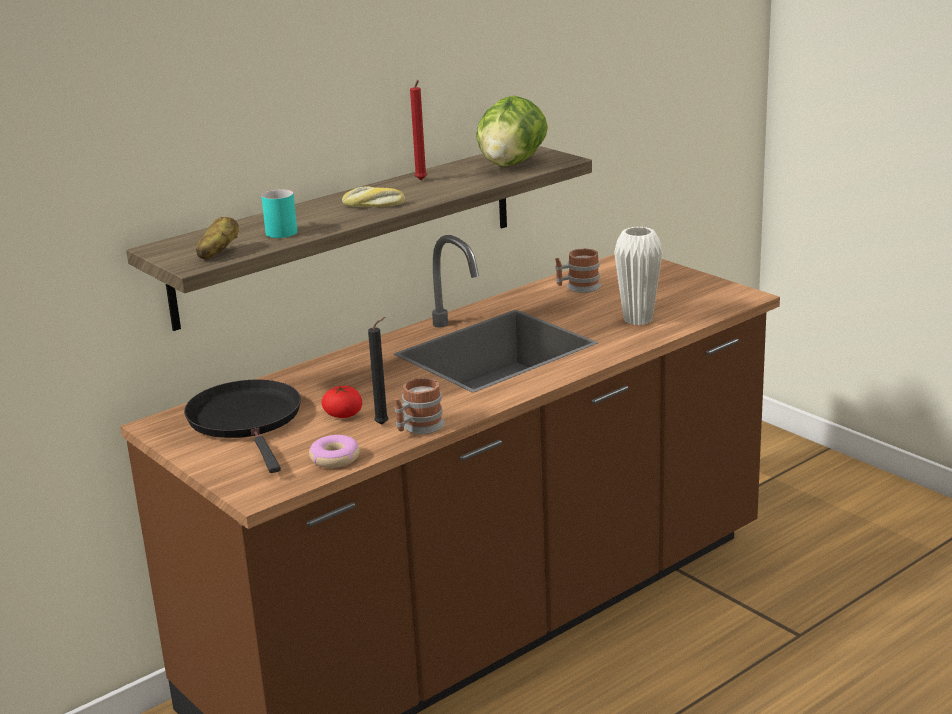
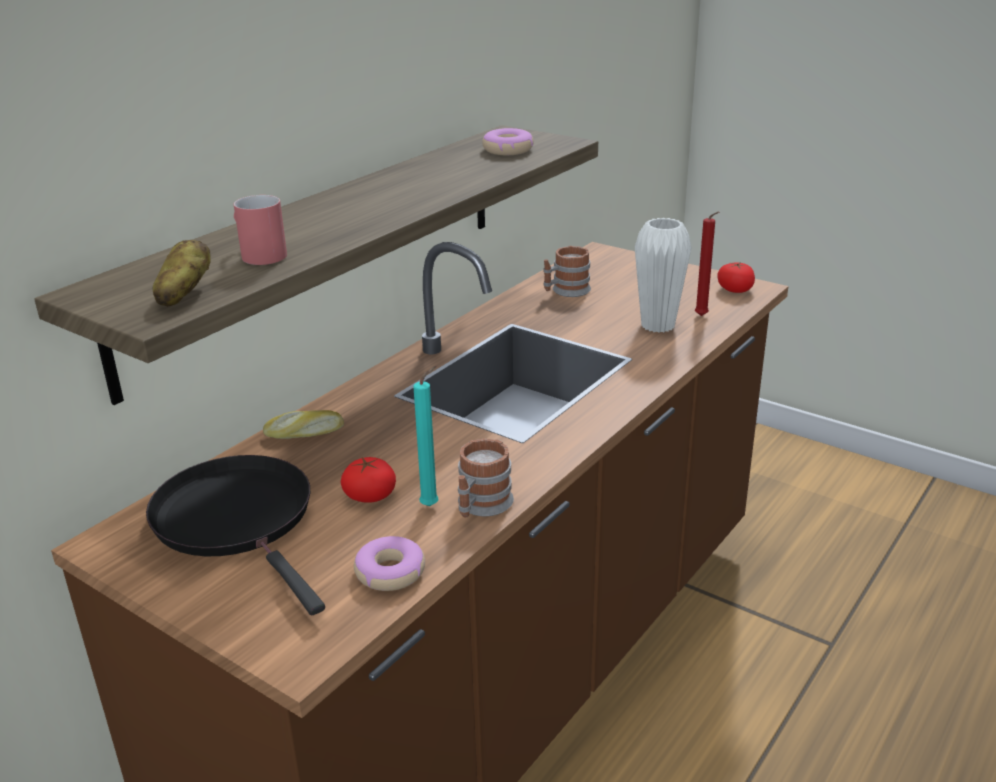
camera: 15 degrees left, 5 degrees up
turquoise mug [261,189,297,238] -> red mug [234,195,287,265]
bread [342,187,405,207] -> bread moved to [263,410,344,439]
black candle [368,317,389,425] -> turquoise candle [413,366,439,506]
red candle [410,80,427,180] -> red candle moved to [695,212,719,316]
lettuce [476,96,548,167] -> donut [482,128,534,155]
none -> tomato [717,262,755,293]

